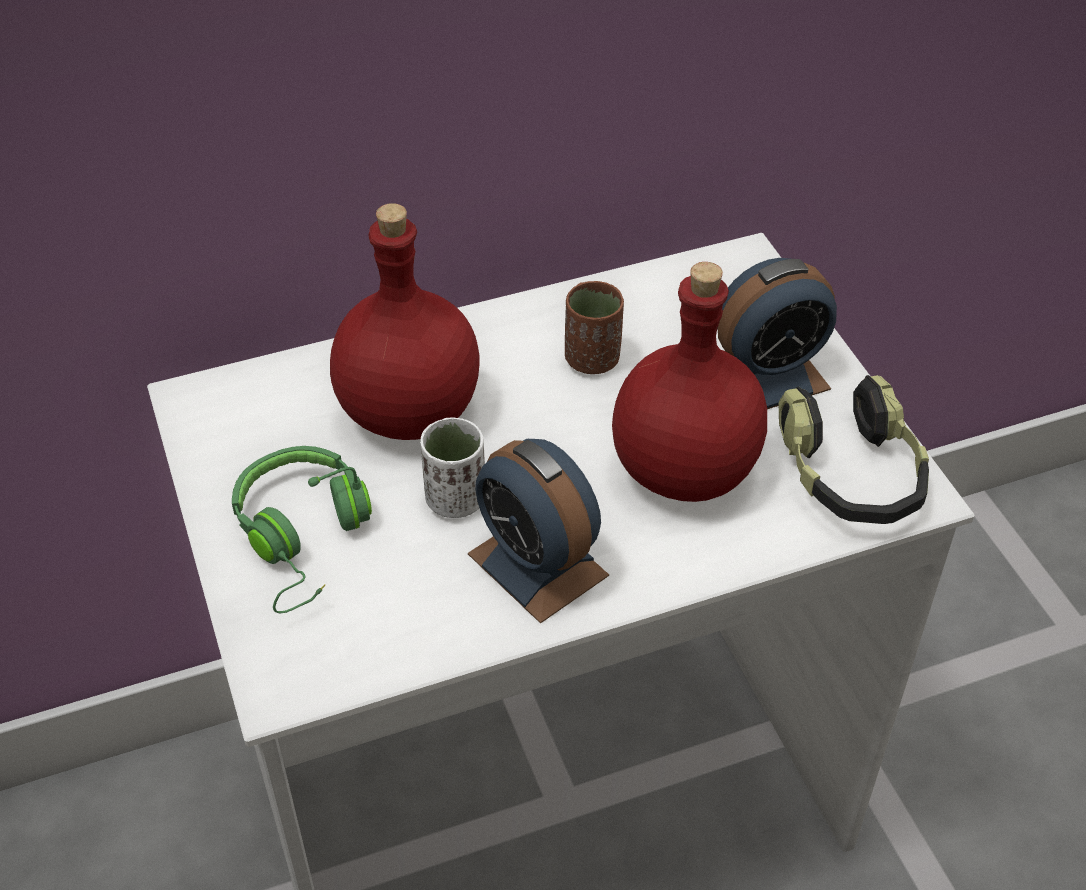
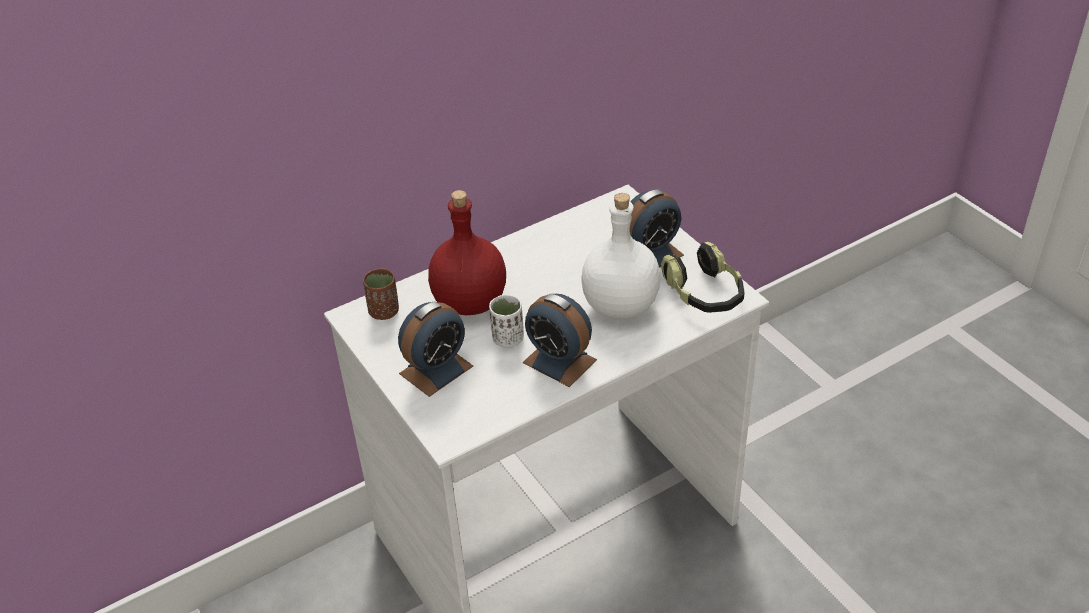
camera: 10 degrees left, 5 degrees down
green headphones [232,446,372,613] -> alarm clock [398,301,473,397]
brown cup [565,281,624,374] -> brown cup moved to [363,268,399,320]
red bottle [612,262,767,502] -> white bottle [581,193,660,319]

